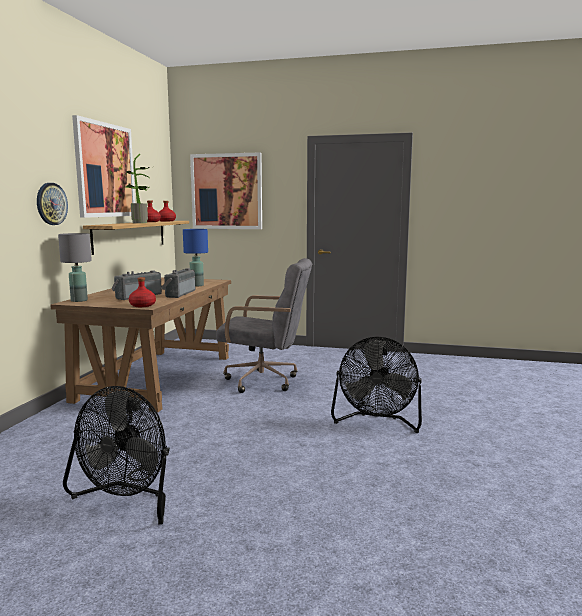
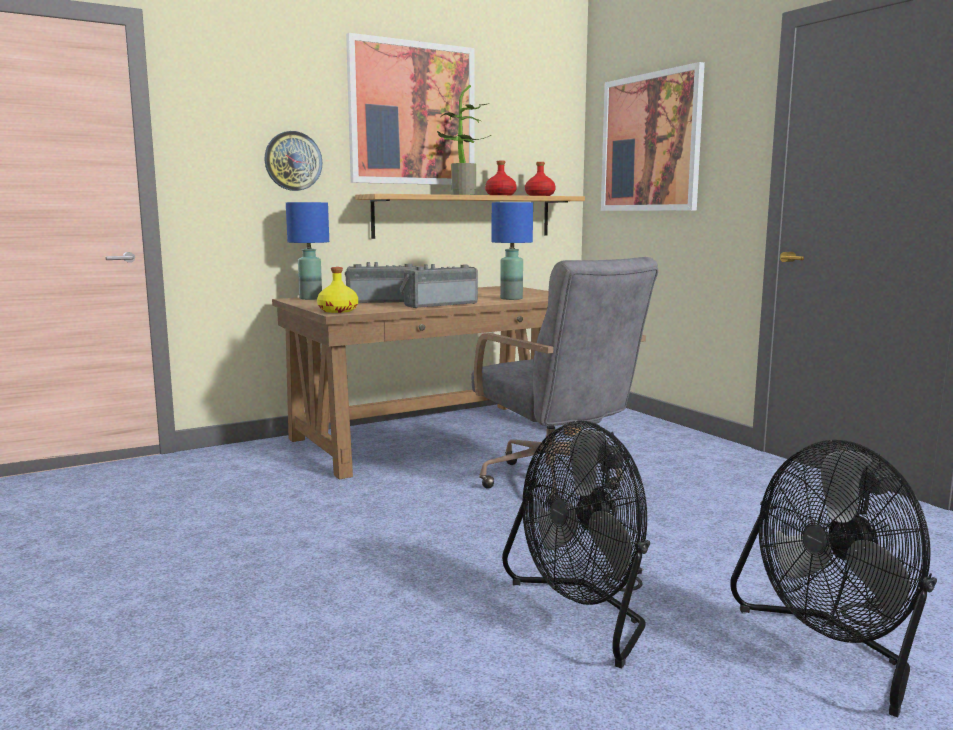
camera: 45 degrees right, 0 degrees up
grey table lamp [58,233,92,302] -> blue table lamp [286,202,329,300]
black fan [63,386,170,525] -> black fan moved to [730,440,937,717]
red bottle [129,277,156,307] -> yellow bottle [317,267,358,313]

